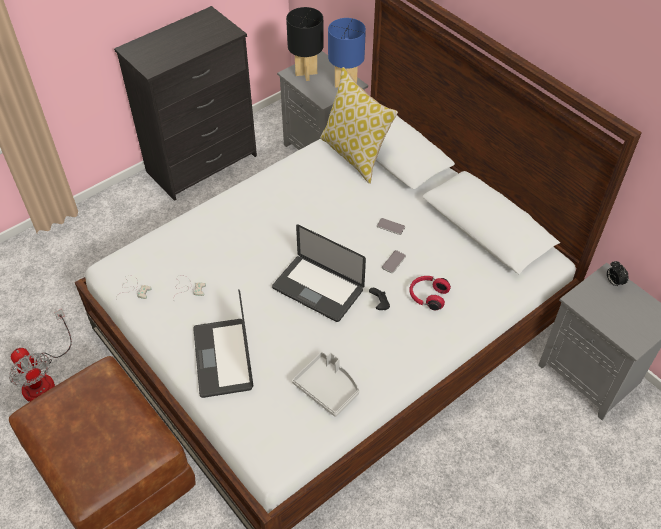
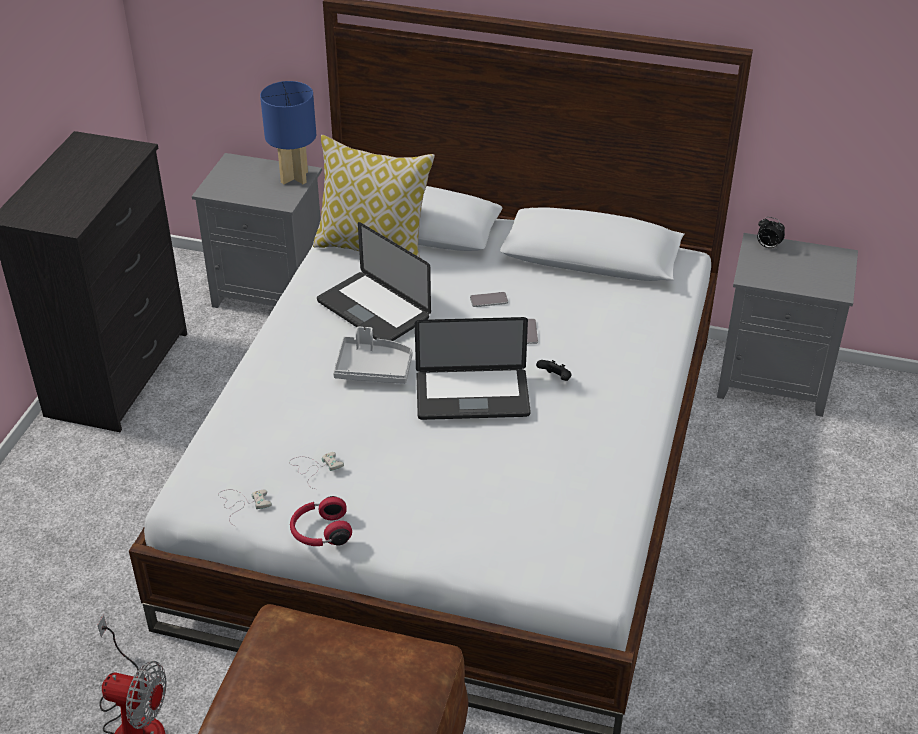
camera: 35 degrees left, 10 degrees down
laptop [193,289,253,398] -> laptop moved to [317,222,431,341]
black table lamp [286,7,324,81] -> none
grey tray [292,352,359,417] -> grey tray moved to [333,326,413,384]
red headphones [409,276,451,310] -> red headphones moved to [290,496,352,546]

